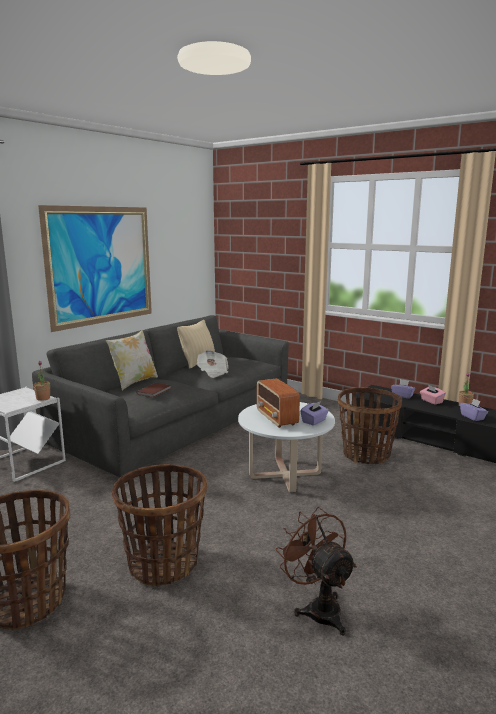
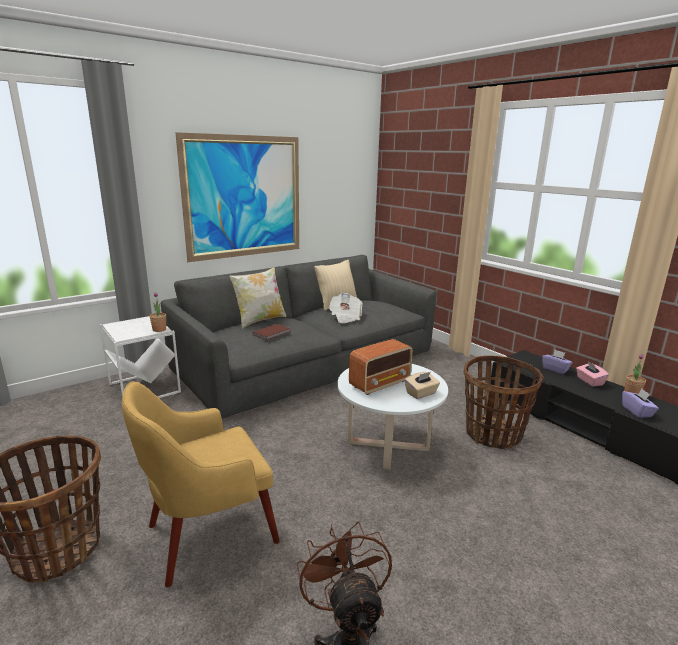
camera: 15 degrees right, 5 degrees up
basket [112,464,207,587] -> yellow armchair [122,382,280,587]
radio [257,378,300,428] -> radio turned 120 degrees counterclockwise [349,339,413,395]
purple tissue box [301,401,329,425] -> beige tissue box [405,372,440,399]

